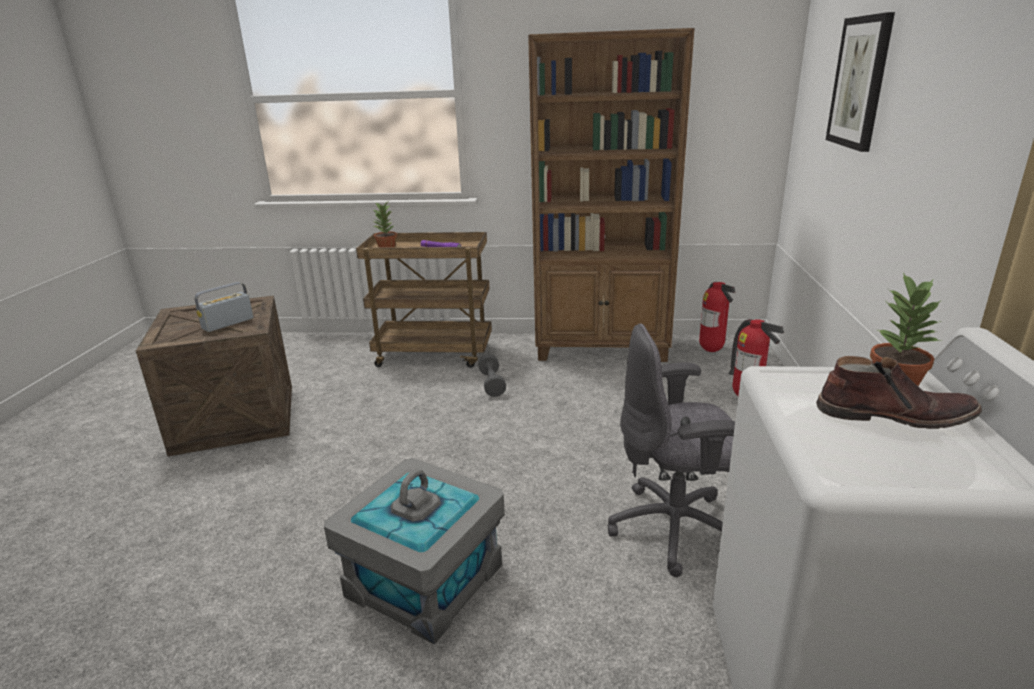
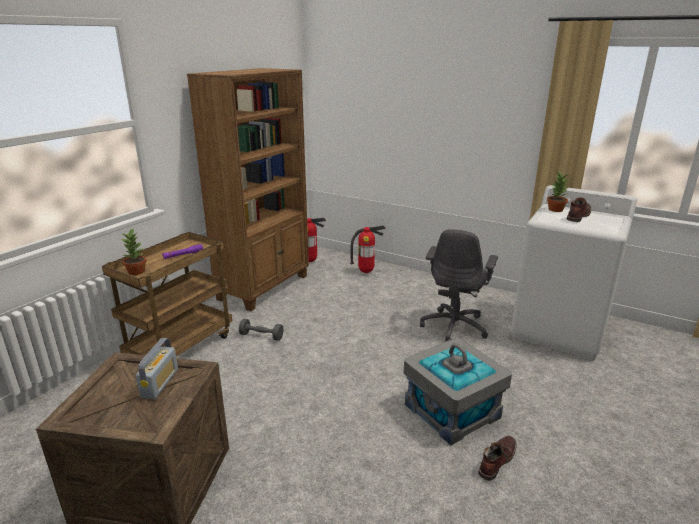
camera: 65 degrees left, 0 degrees up
radio [195,282,253,332] -> radio turned 150 degrees counterclockwise [136,338,178,399]
picture [826,12,895,152] -> none
none -> brown boot [478,436,517,481]

